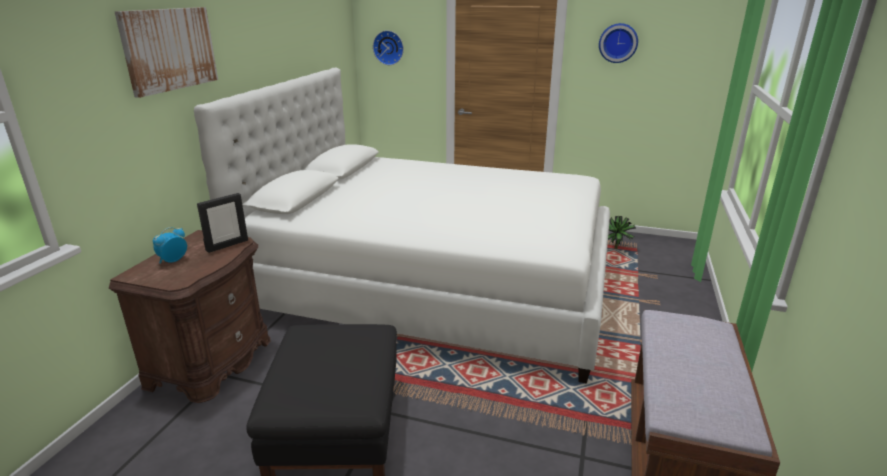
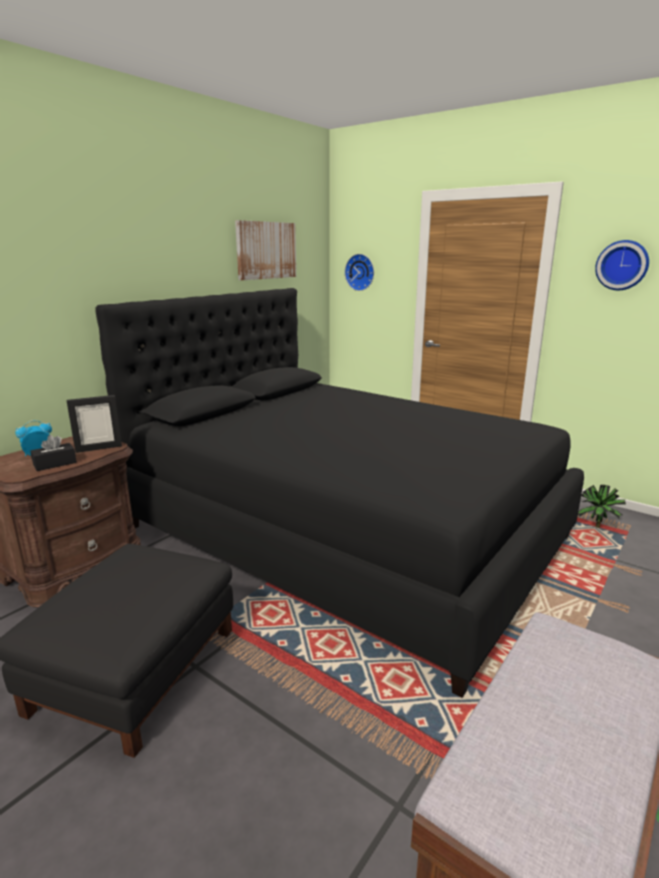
camera: 20 degrees right, 5 degrees down
picture [114,7,218,98] -> picture moved to [235,220,296,280]
white bed [194,67,610,384] -> black bed [95,288,584,698]
none -> black tissue box [30,435,77,471]

